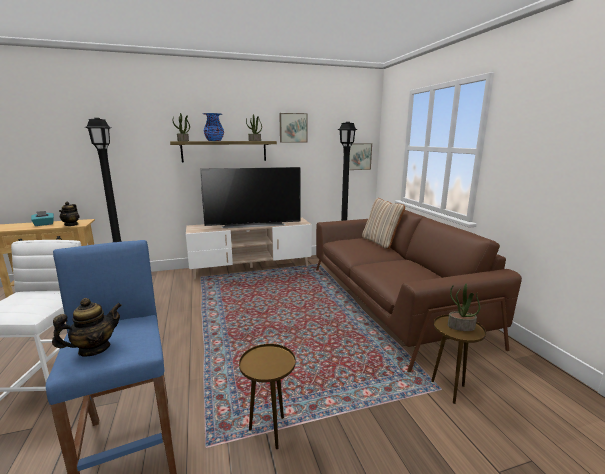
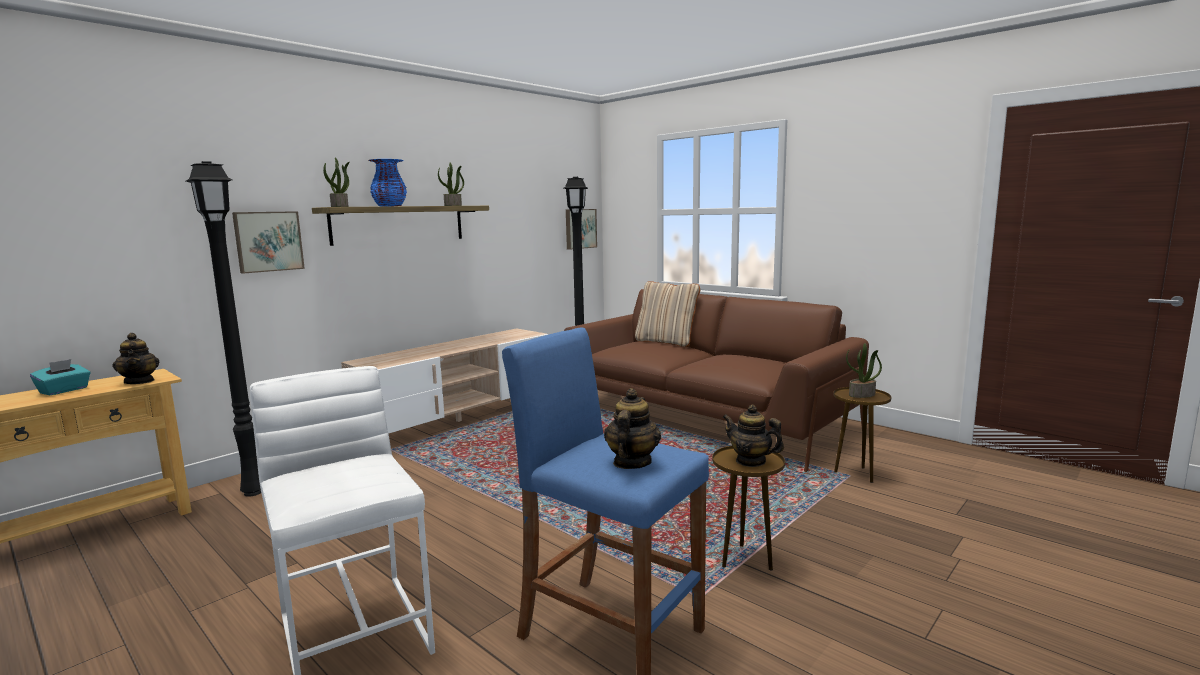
camera: 30 degrees left, 5 degrees down
television [200,167,301,228] -> none
picture [279,113,308,143] -> picture moved to [232,211,305,274]
none -> teapot [723,405,784,467]

